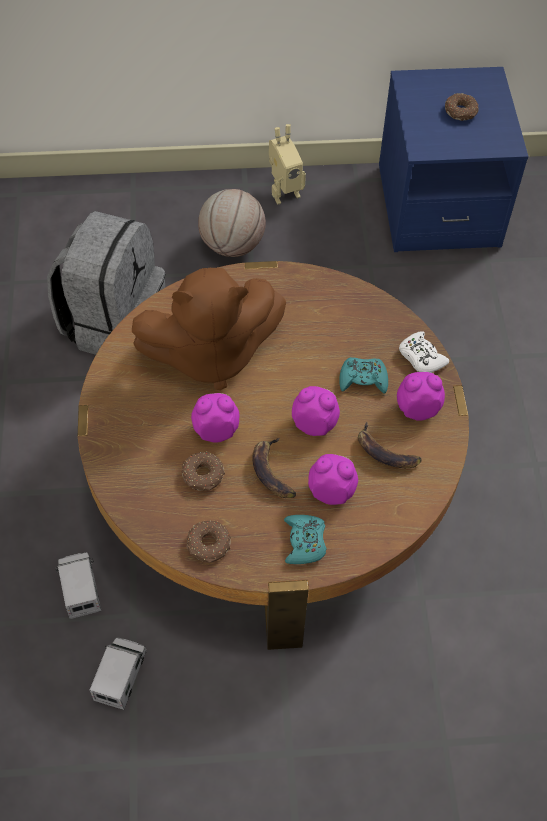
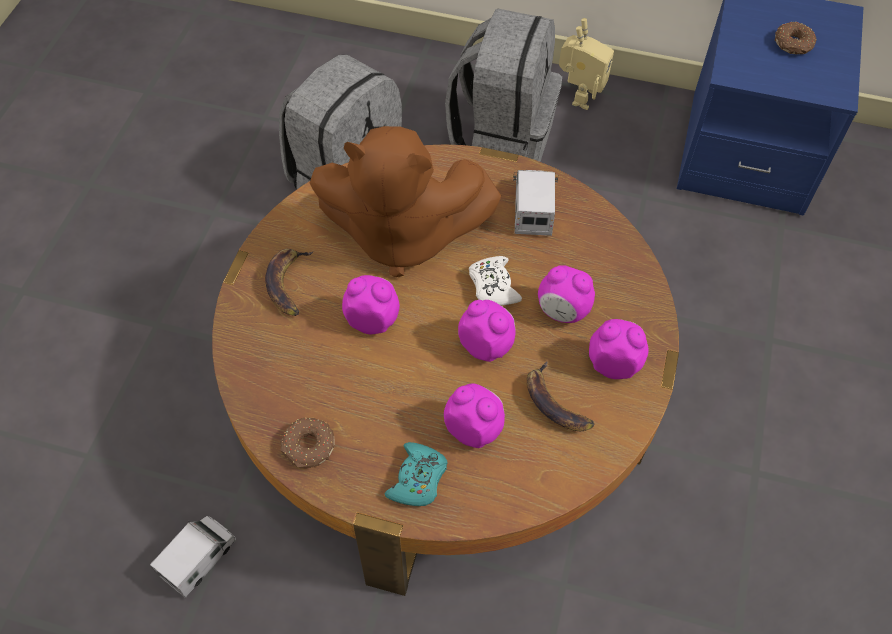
camera: 20 degrees right, 0 degrees up
toy truck [55,552,102,619] -> toy truck moved to [513,170,559,236]
donut [182,451,225,491] -> none
basketball [198,189,266,257] -> grey backpack [445,9,562,162]
banana [252,437,296,498] -> banana moved to [265,249,313,316]
toy robot [269,124,306,204] -> toy robot turned 60 degrees counterclockwise [559,18,614,110]
turquoise game controller [339,357,388,394] -> alarm clock [538,265,595,323]
white game controller [399,331,449,373] -> white game controller moved to [469,256,522,306]

